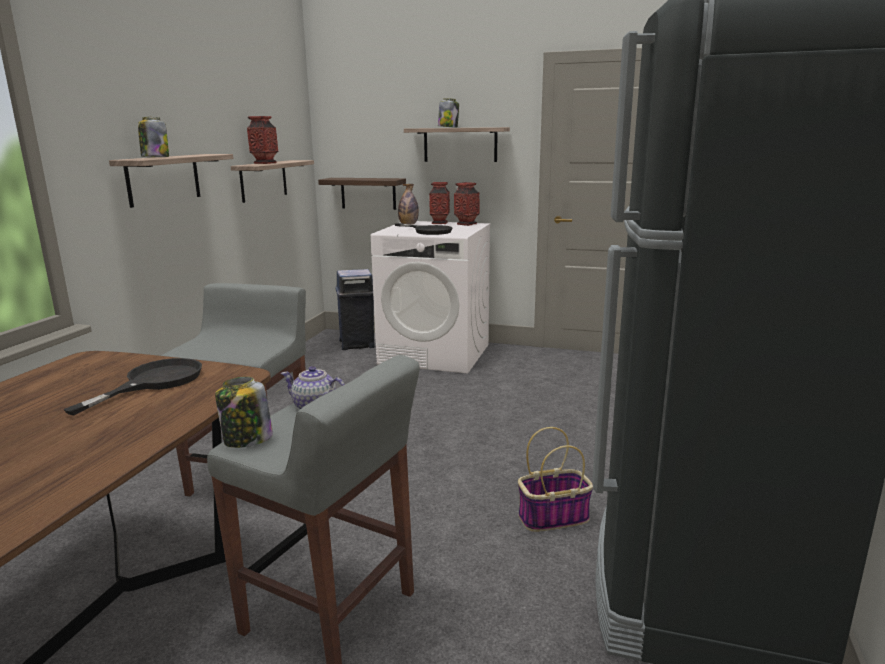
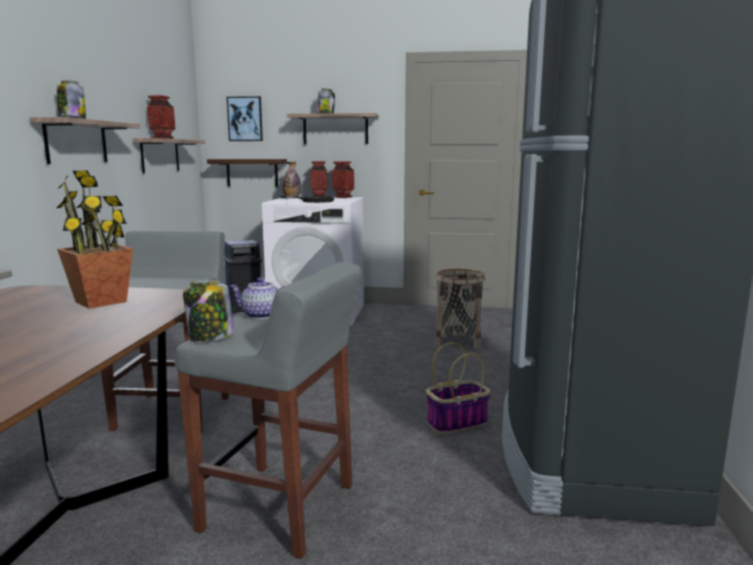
camera: 10 degrees left, 5 degrees down
black frying pan [63,358,202,415] -> potted plant [56,170,133,309]
none -> picture [227,96,263,141]
none -> basket [435,269,485,349]

